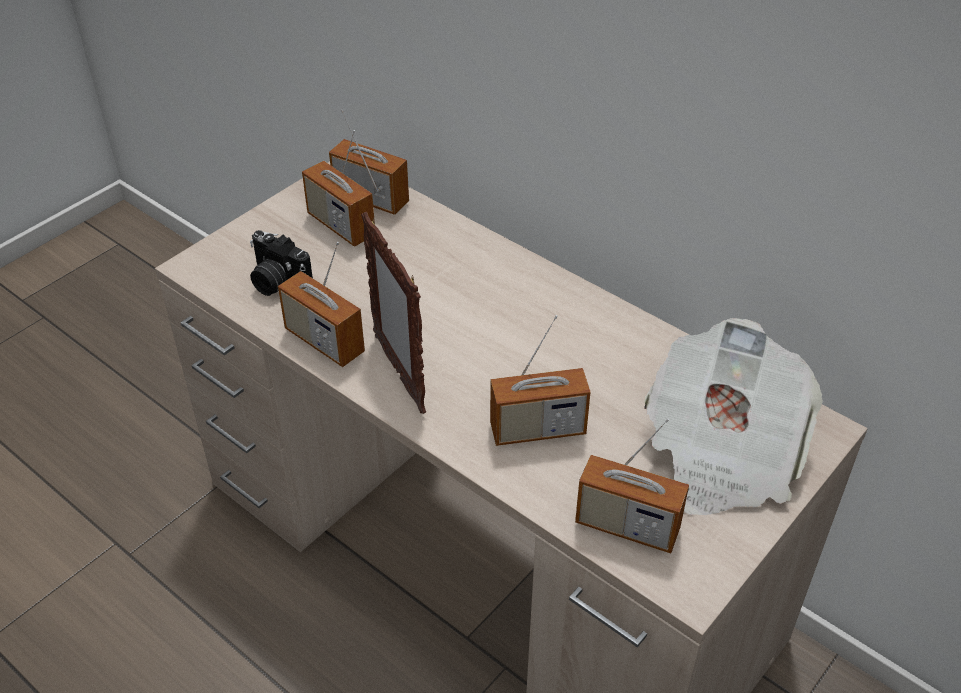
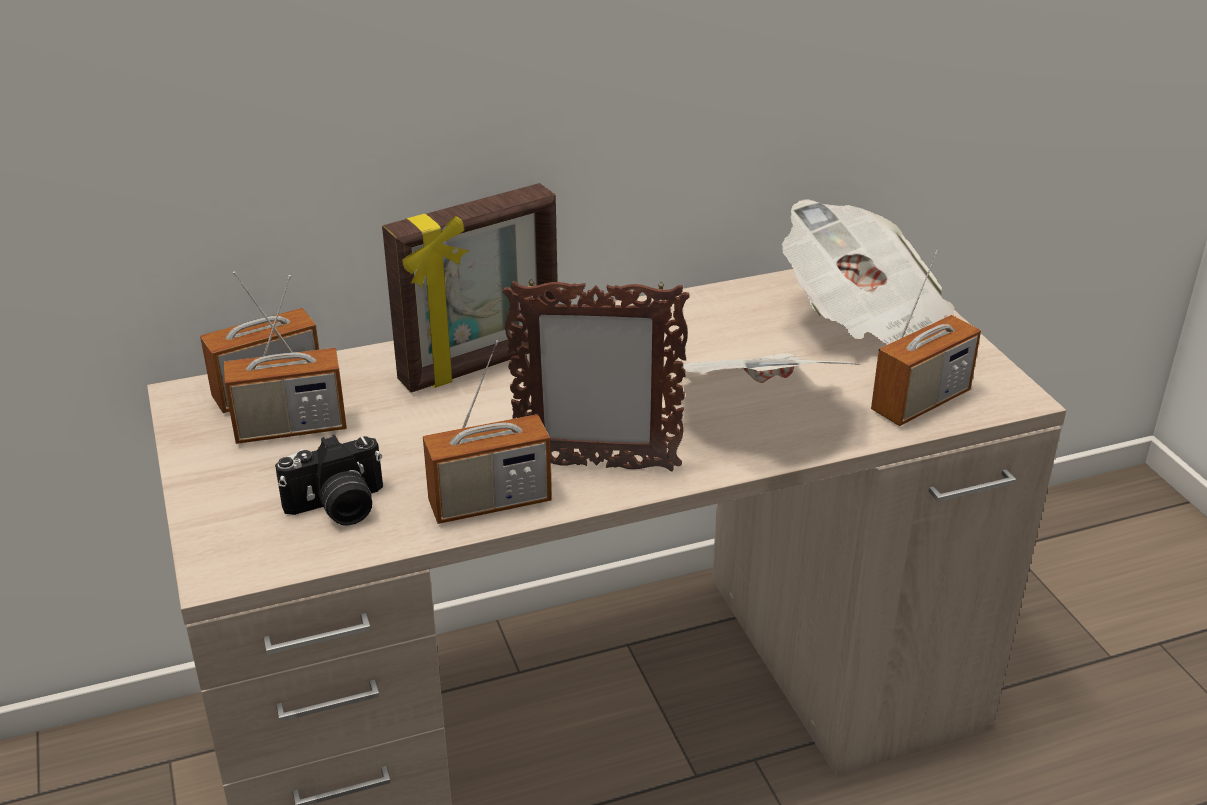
camera: 60 degrees left, 10 degrees down
radio [490,315,590,446] -> newspaper [682,353,860,383]
none -> picture frame [382,183,558,392]

